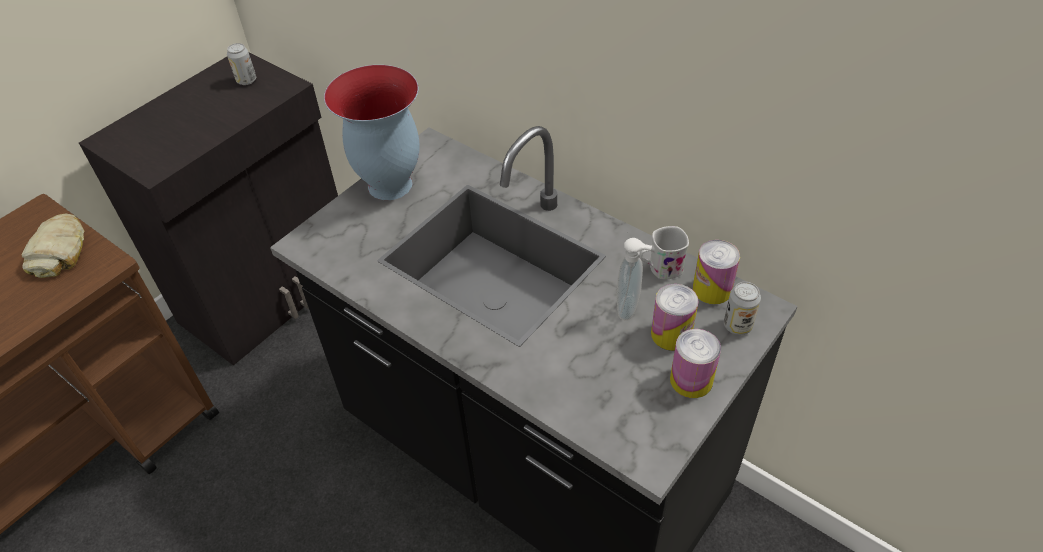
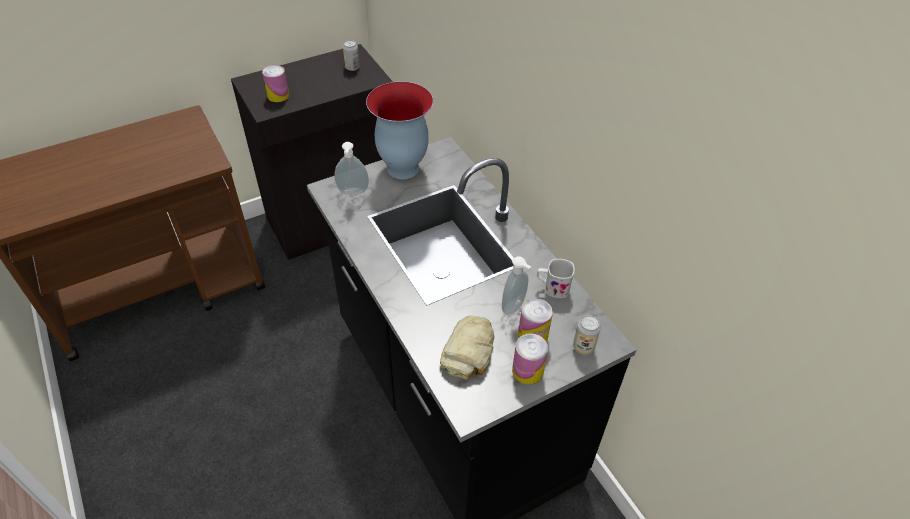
camera: 20 degrees right, 0 degrees up
bread [22,214,84,278] -> bread moved to [440,316,494,380]
can [693,240,740,304] -> can moved to [262,65,289,102]
none -> soap dispenser [335,142,369,195]

